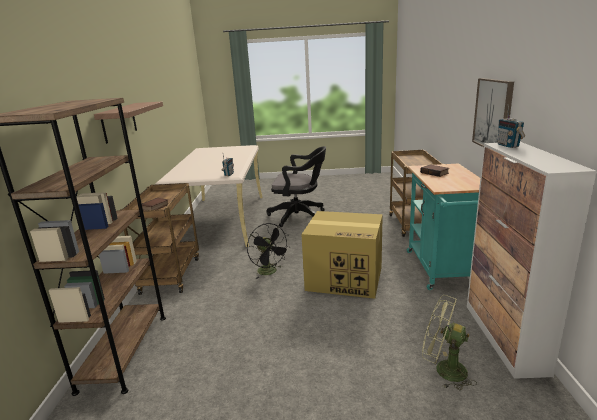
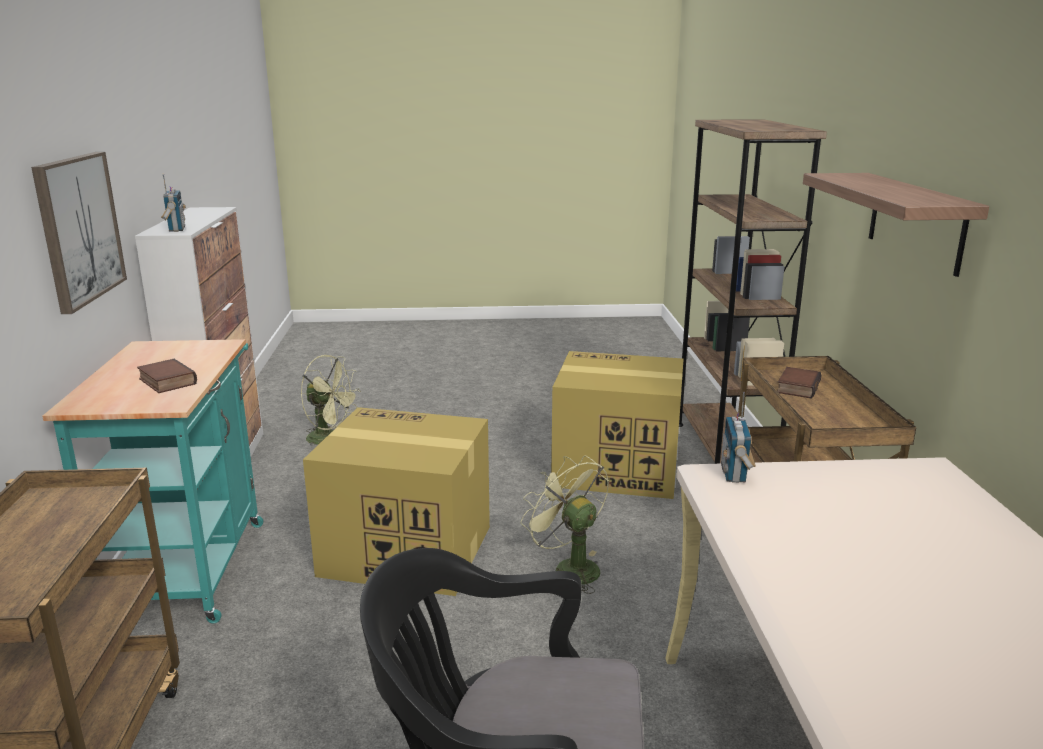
camera: 175 degrees right, 0 degrees up
black fan [247,223,290,279] -> green fan [520,456,609,594]
none -> cardboard box [551,351,683,499]

